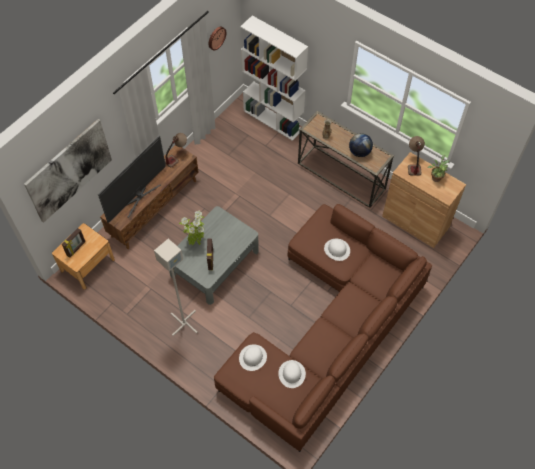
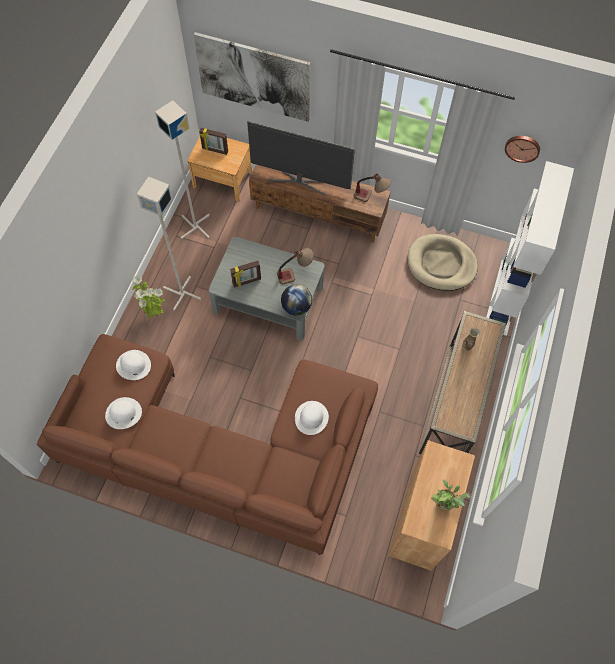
camera: 70 degrees right, 5 degrees up
potted plant [179,211,204,245] -> potted plant moved to [132,276,165,318]
globe [349,133,373,157] -> globe moved to [281,284,312,316]
table lamp [408,136,425,176] -> table lamp moved to [277,248,314,284]
none -> grey floor lamp [155,100,210,239]
none -> beige dog bed [408,234,478,291]

